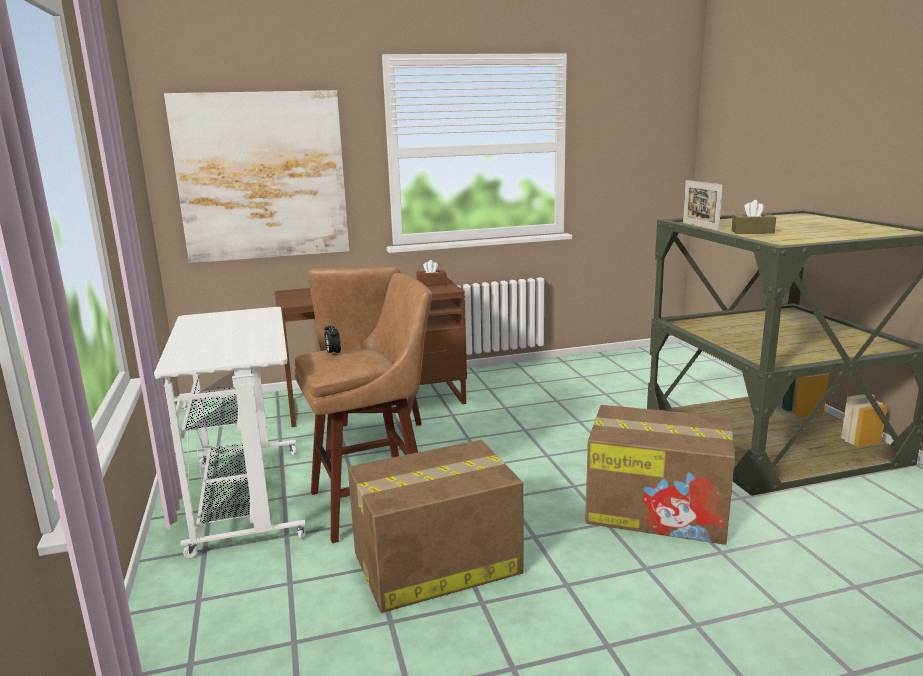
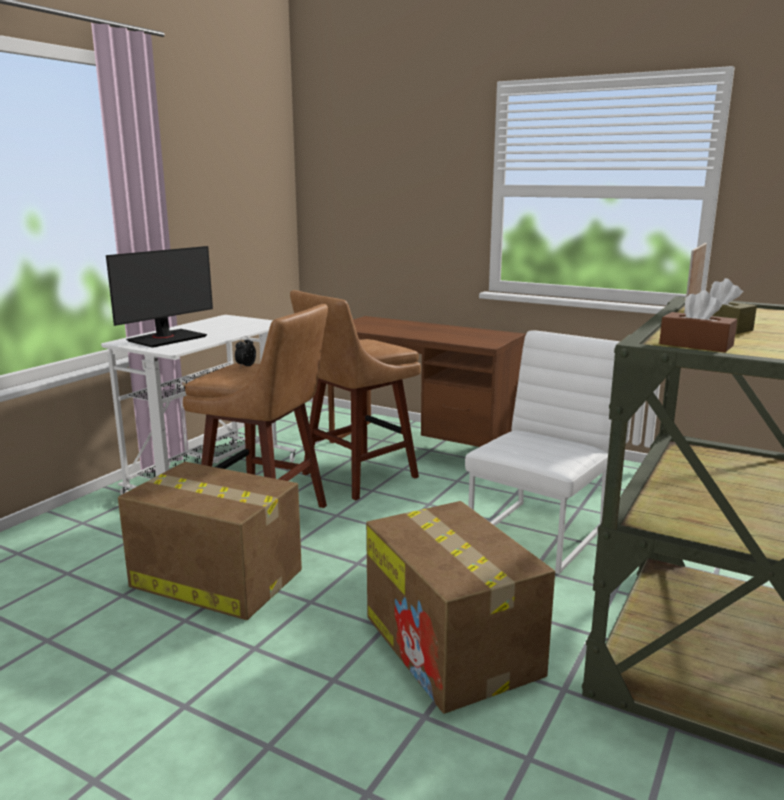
camera: 45 degrees right, 0 degrees up
picture [164,90,349,263] -> none
brown tissue box [416,260,447,286] -> brown tissue box moved to [659,290,737,352]
none -> monitor [106,246,213,348]
none -> white chair [465,330,620,574]

